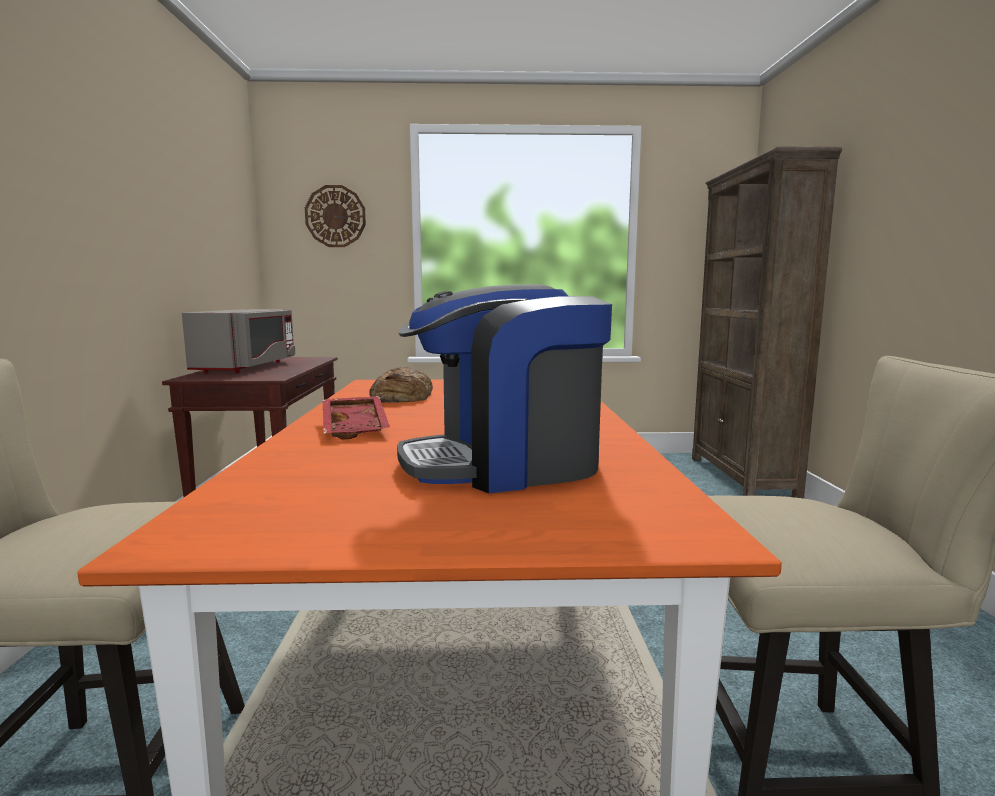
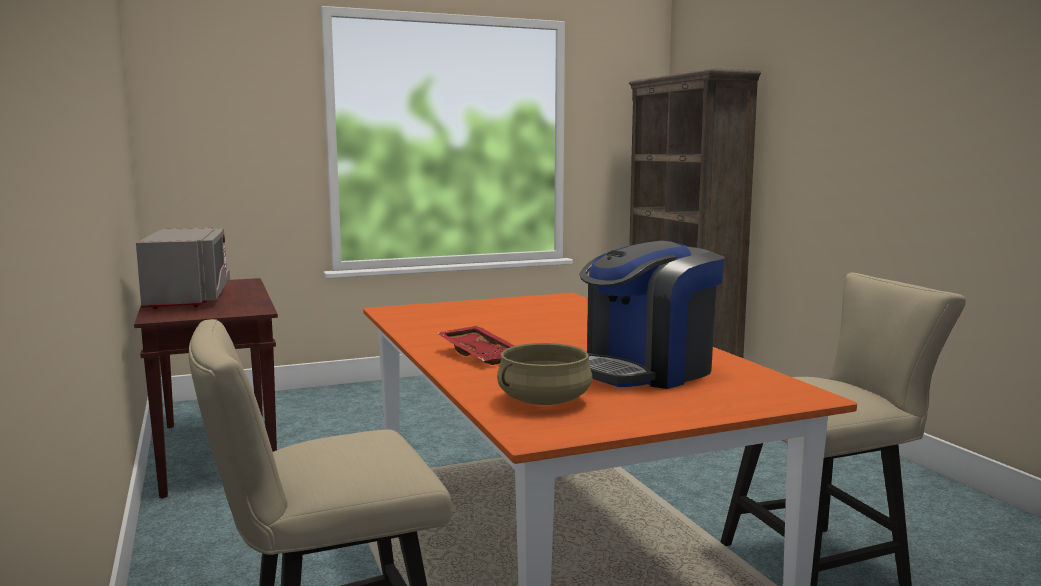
camera: 20 degrees left, 0 degrees up
wall clock [305,185,366,247] -> none
bread [369,367,433,403] -> none
none -> beige cooking pot [497,343,593,405]

